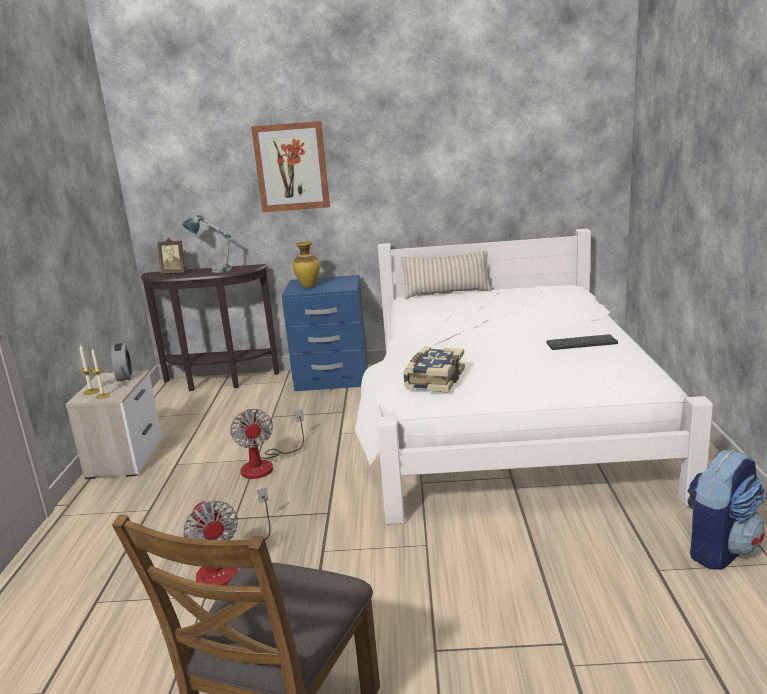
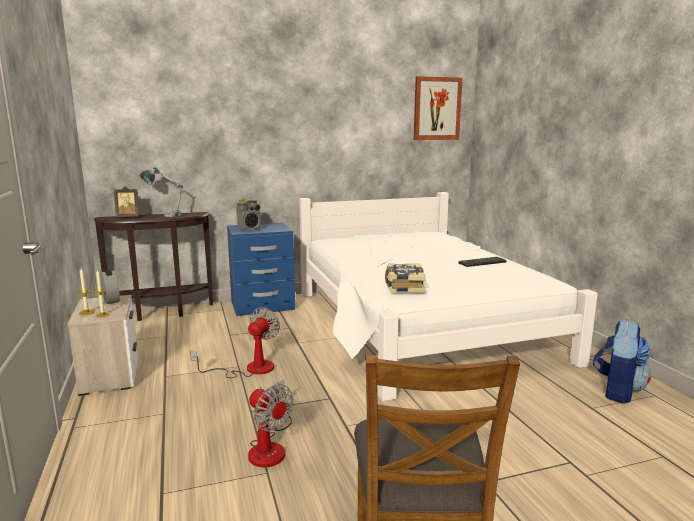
camera: 20 degrees left, 5 degrees down
fan [230,409,304,479] -> fan turned 120 degrees counterclockwise [190,307,280,378]
picture [251,121,330,212] -> picture moved to [414,76,462,140]
vase [293,242,320,288] -> radio [236,199,261,231]
beige pillow [401,251,491,299] -> none

